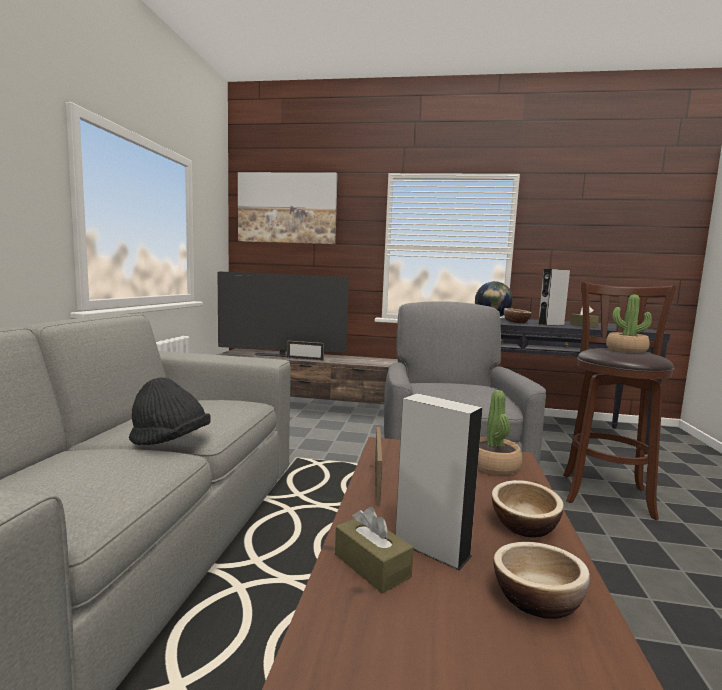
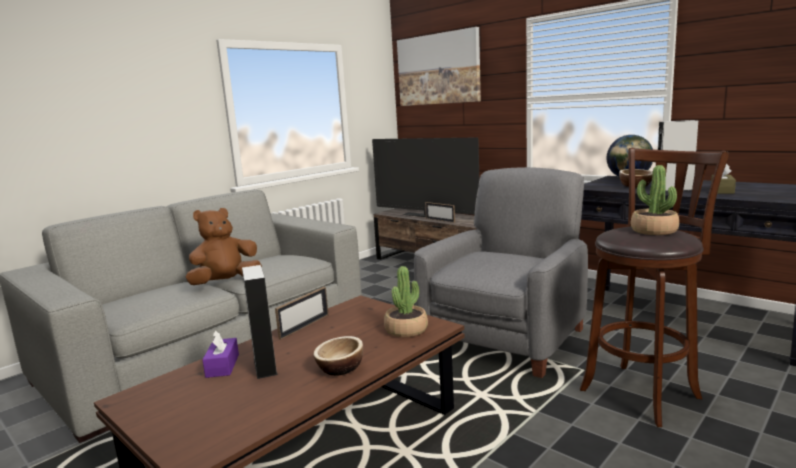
camera: 35 degrees right, 5 degrees up
black hat [129,377,211,445] -> brown plush toy [185,208,262,285]
brown tissue box [335,507,414,594] -> purple tissue box [202,330,239,378]
bowl [493,542,590,619] -> none

